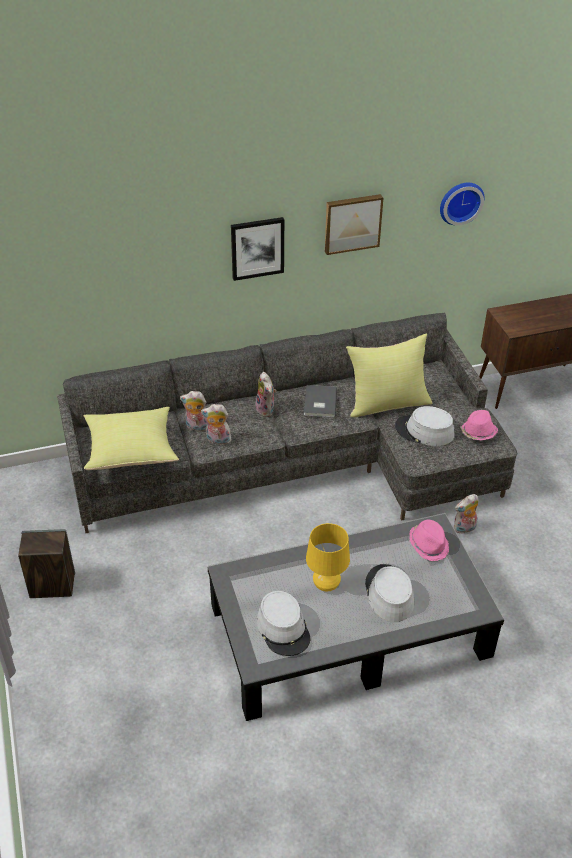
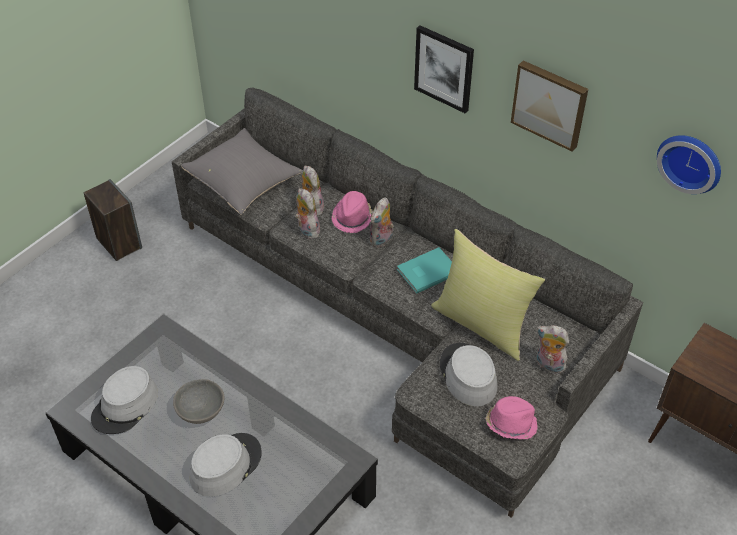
camera: 55 degrees right, 5 degrees up
yellow pillow [84,407,179,470] -> grey pillow [181,128,303,214]
grey book [304,385,337,418] -> turquoise book [397,247,452,293]
yellow table lamp [306,523,350,591] -> grey bowl [173,379,225,424]
pink hat [409,520,449,561] -> pink hat moved to [331,191,373,233]
plush toy [454,494,479,534] -> plush toy moved to [537,325,569,374]

